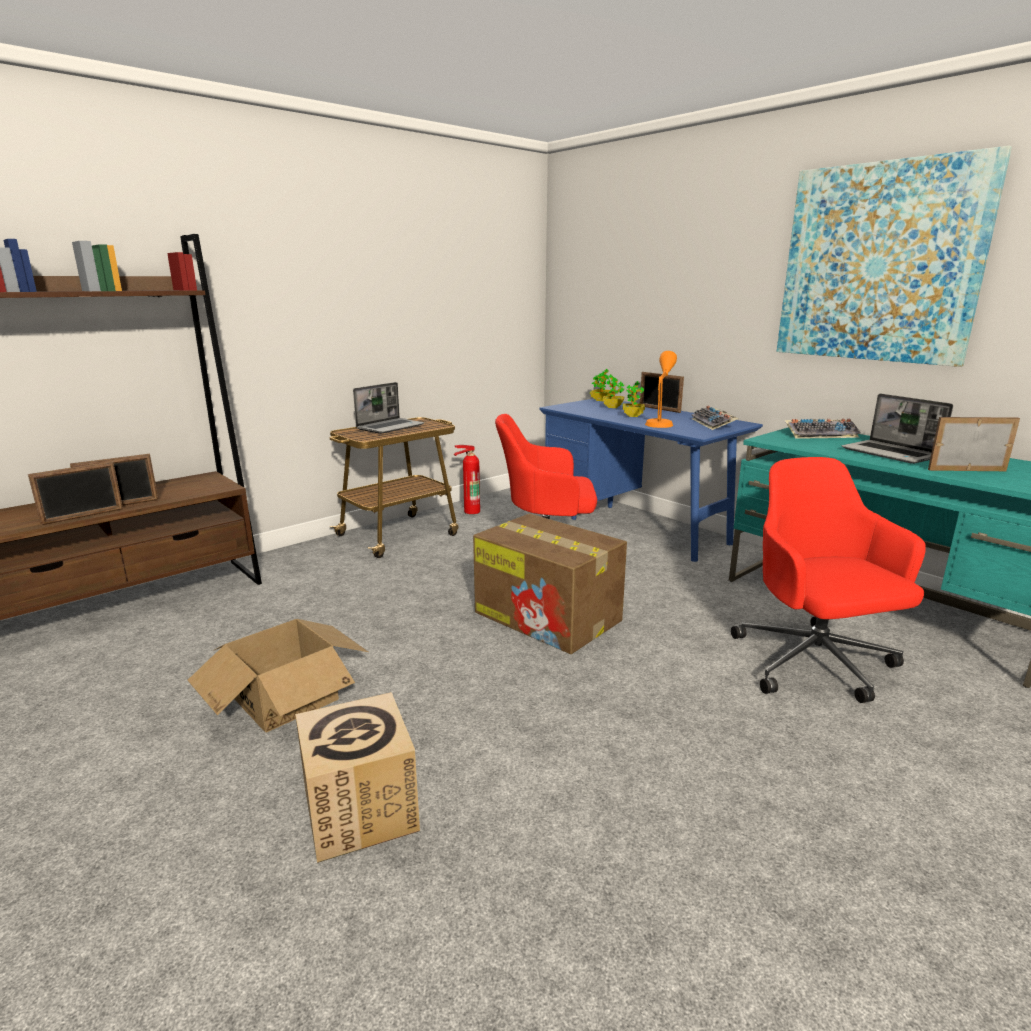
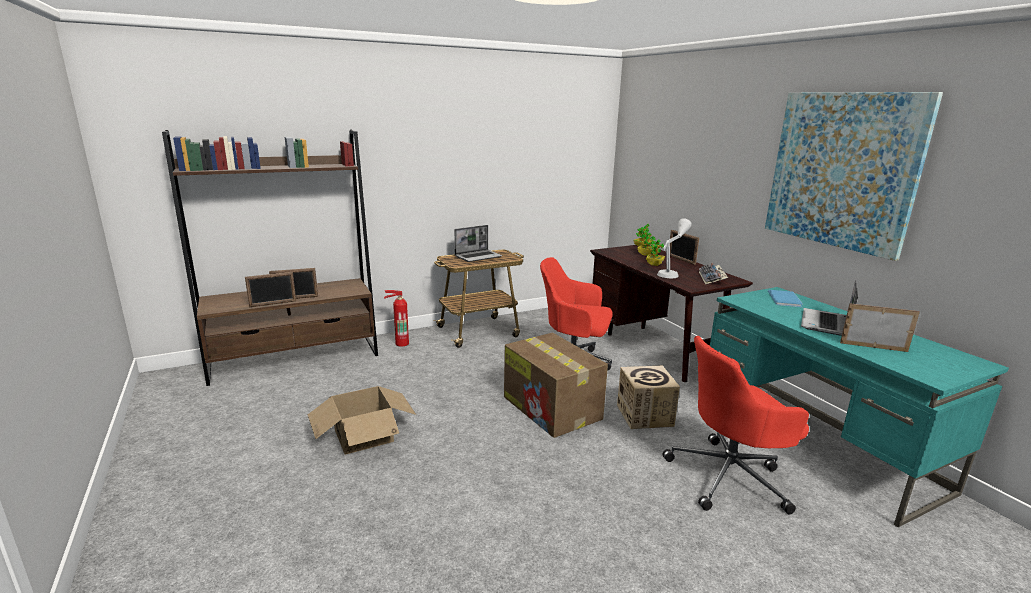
camera: 15 degrees right, 0 degrees up
cardboard box [295,692,420,863] -> cardboard box moved to [617,365,680,429]
fire extinguisher [454,445,480,514] -> fire extinguisher moved to [384,290,409,347]
blue desk [539,399,763,562] -> brown desk [590,245,753,382]
orange table lamp [645,351,677,428] -> grey table lamp [657,218,692,278]
red office chair [731,457,926,703] -> red office chair turned 105 degrees counterclockwise [662,336,809,514]
keyboard [785,419,861,439] -> blue book [768,290,803,307]
laptop [841,394,953,464] -> laptop turned 45 degrees clockwise [801,280,858,336]

